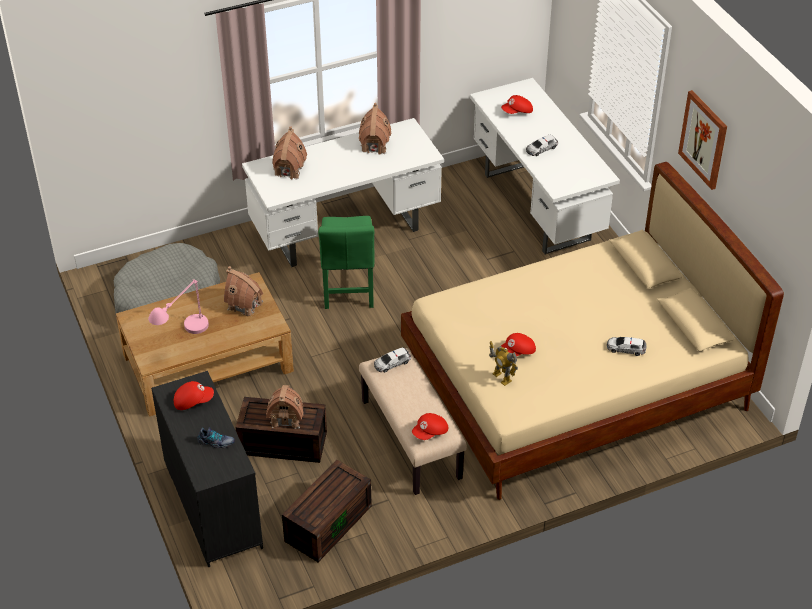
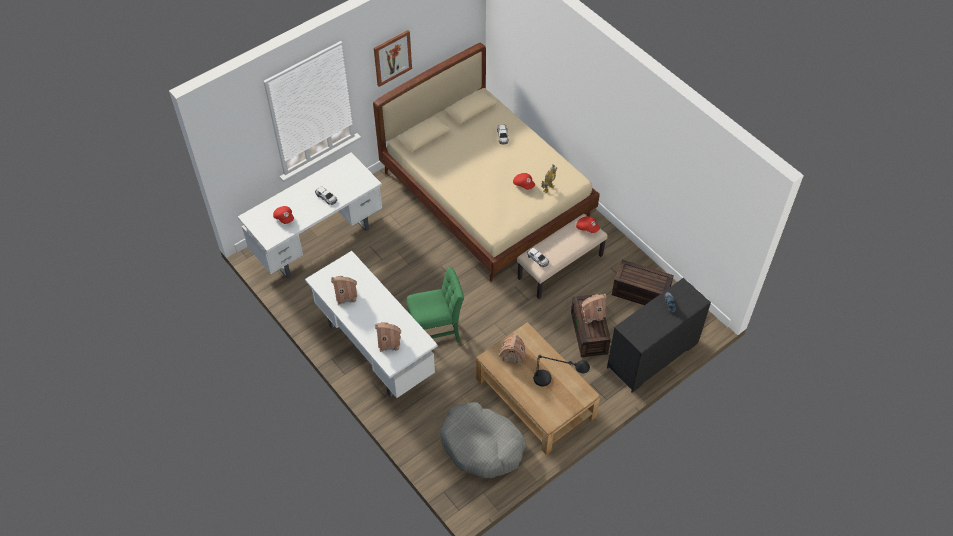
camera: 105 degrees left, 10 degrees up
pink table lamp [148,279,209,334] -> black table lamp [533,355,590,386]
red cap [174,381,214,410] -> none

